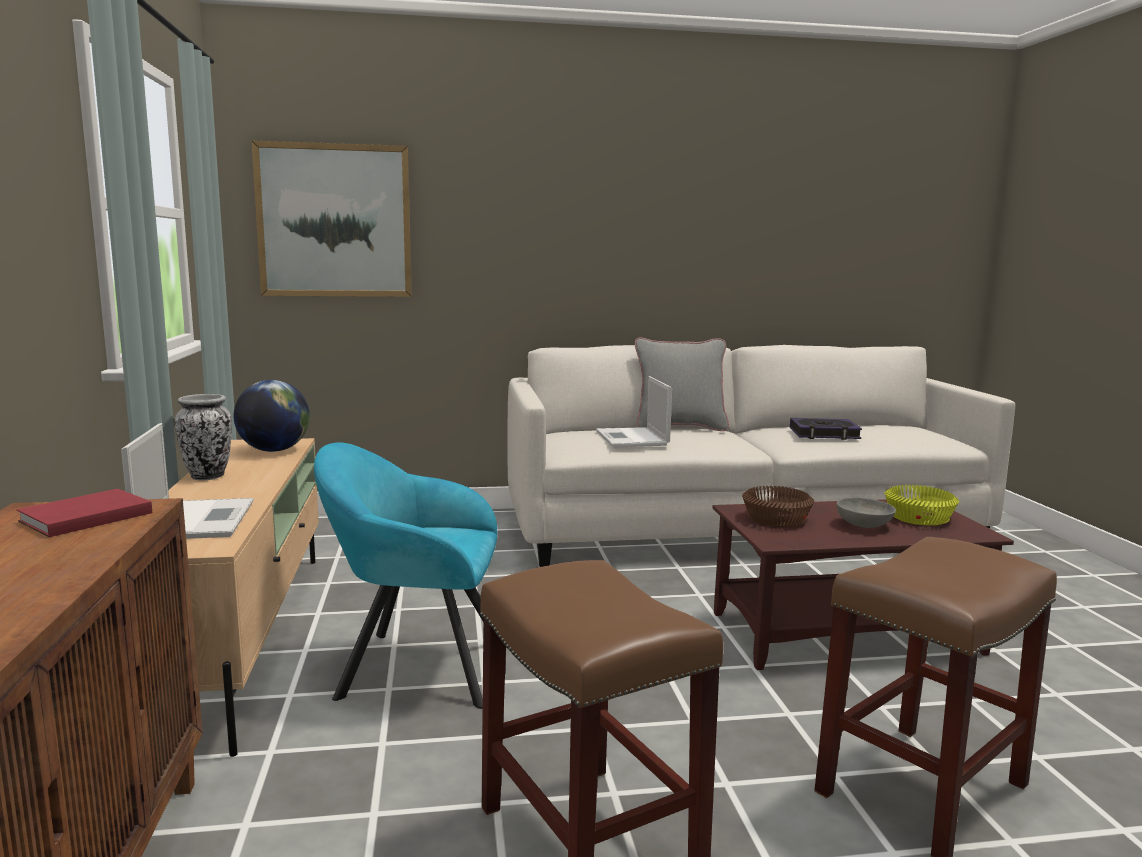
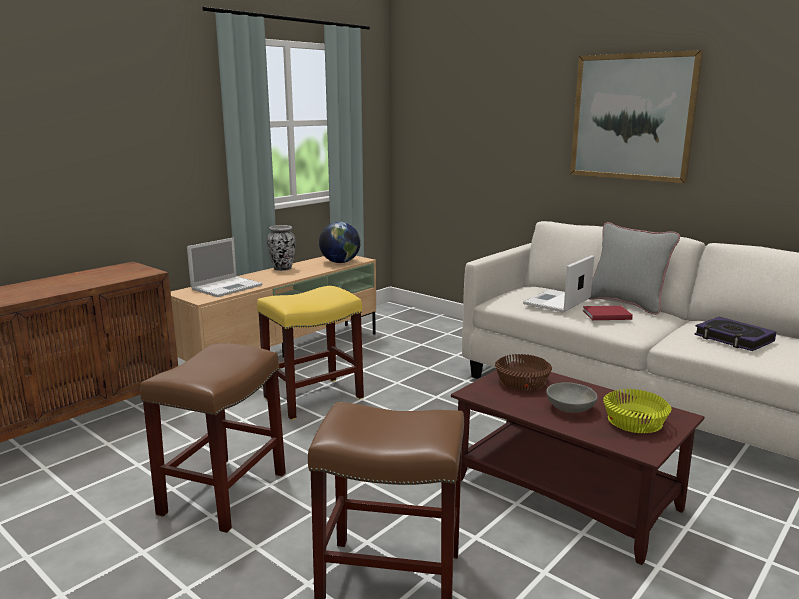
camera: 50 degrees right, 5 degrees up
red book [17,489,152,537] -> red book moved to [583,306,633,320]
picture [252,141,412,297] -> picture moved to [570,50,703,183]
turquoise armchair [314,442,497,709] -> yellow stool [257,286,364,420]

